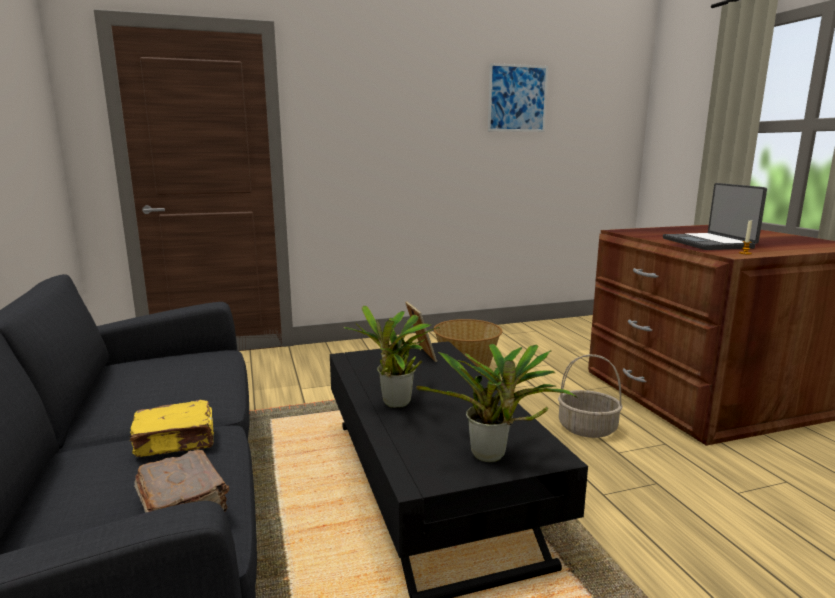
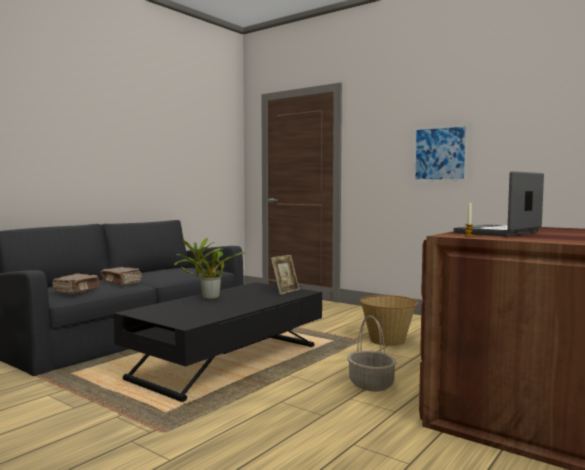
camera: 55 degrees right, 10 degrees down
yellow book [130,400,214,457] -> brown book [100,267,142,286]
potted plant [416,344,577,462] -> none
picture [488,63,548,132] -> picture moved to [414,124,468,181]

